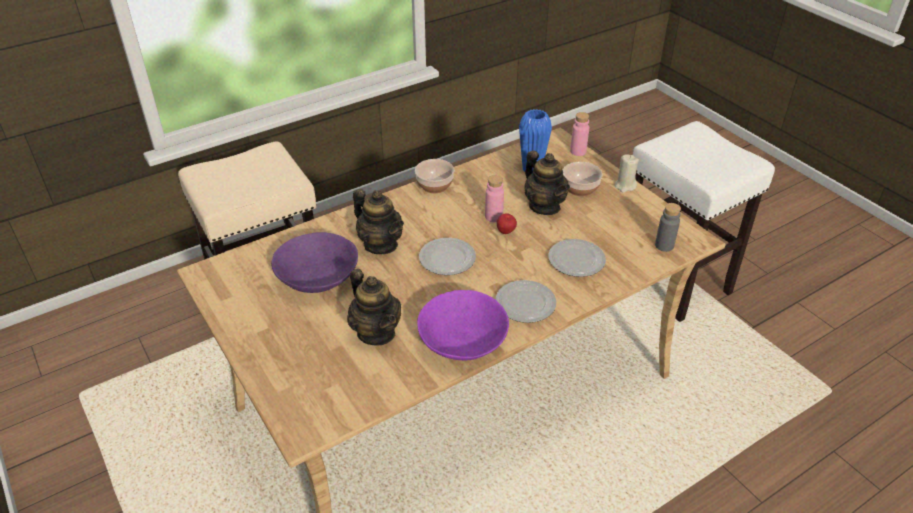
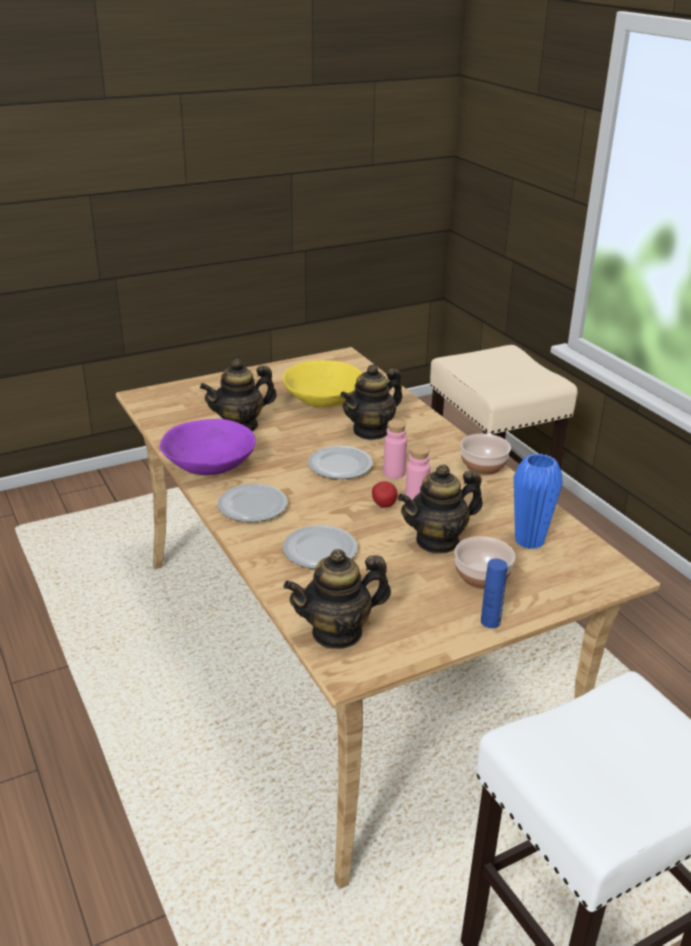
camera: 95 degrees right, 10 degrees down
purple bowl [271,232,358,293] -> yellow bowl [283,360,362,407]
pink bottle [570,112,589,156] -> pink bottle moved to [383,419,407,479]
beige candle [615,154,639,193] -> blue bottle [481,559,508,628]
grey bottle [655,203,681,252] -> teapot [283,549,391,649]

